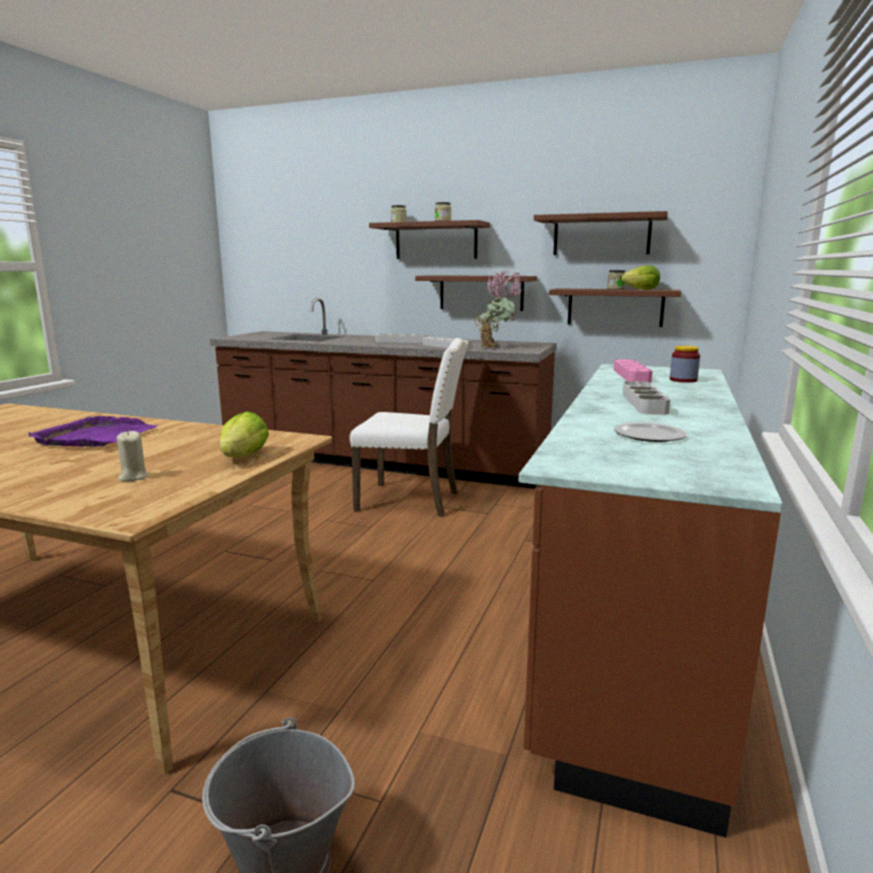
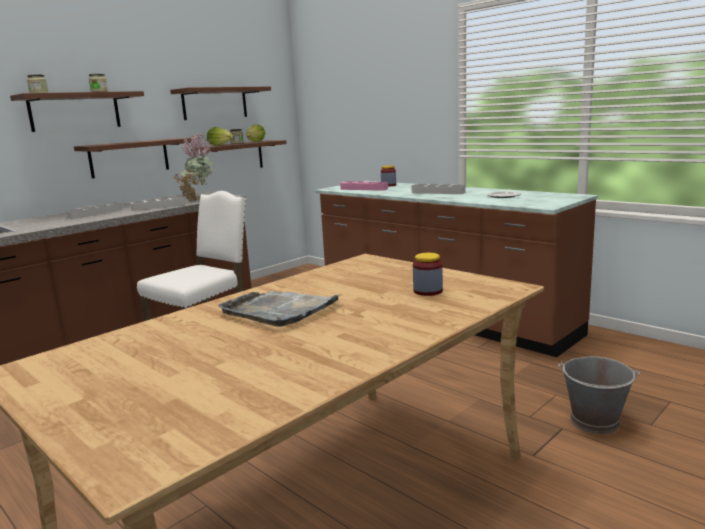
camera: 65 degrees left, 0 degrees up
purple tray [28,416,158,447] -> grey tray [218,291,343,327]
beige candle [117,431,149,481] -> jar [413,253,443,296]
lettuce [220,411,269,457] -> lettuce moved to [207,127,233,146]

